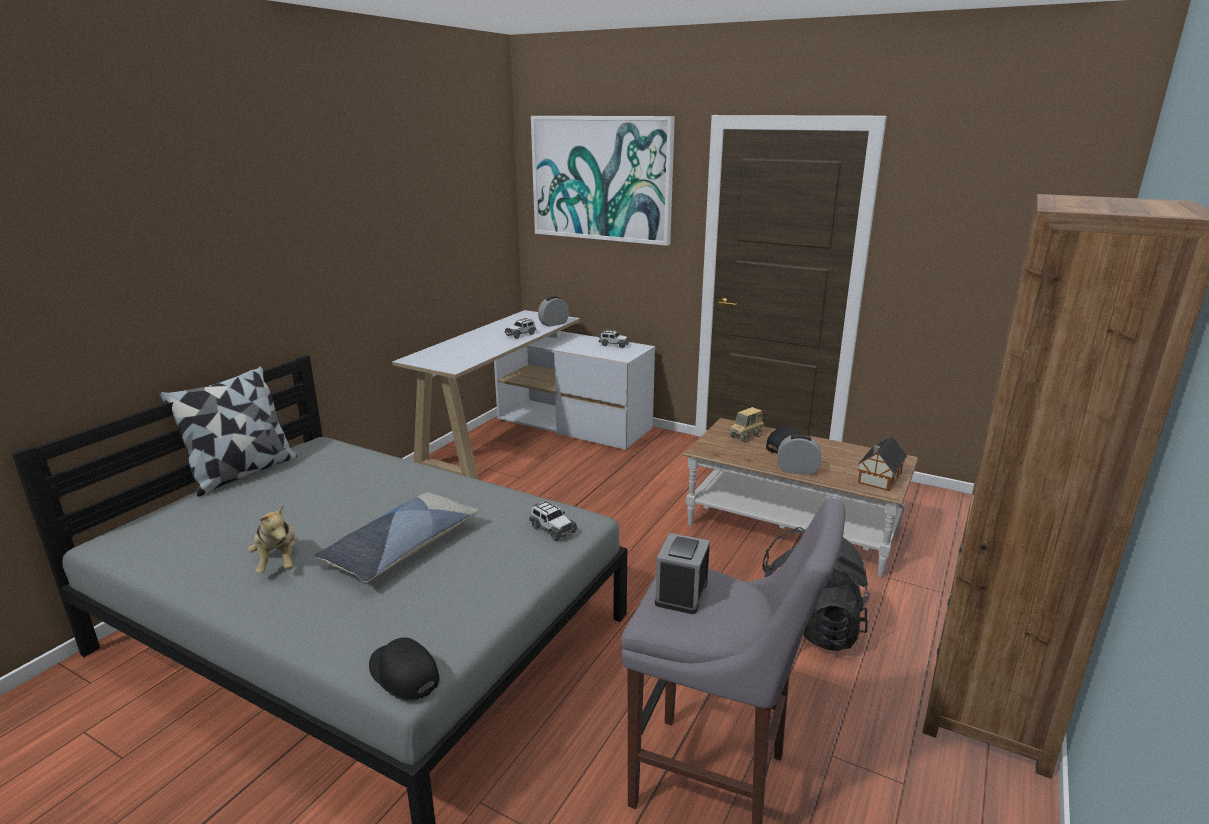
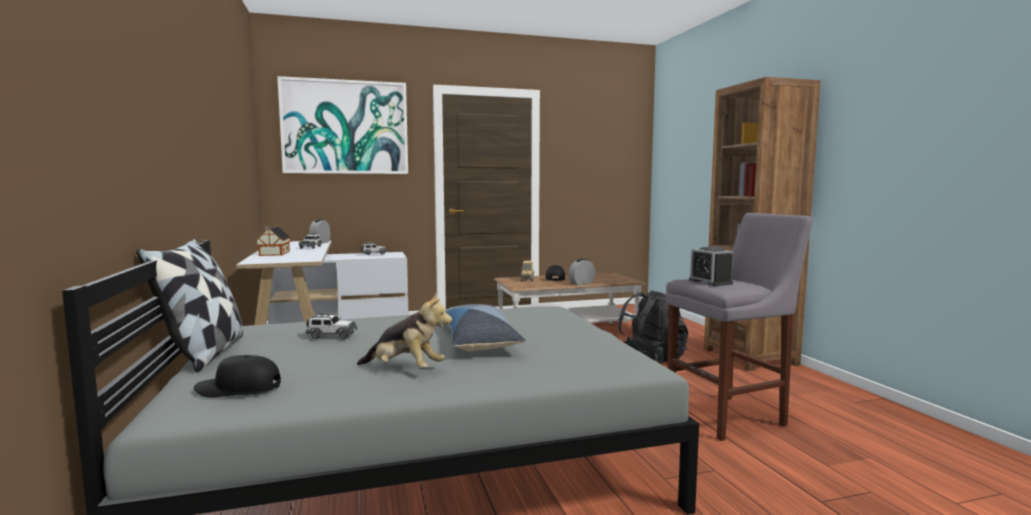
camera: 45 degrees left, 15 degrees down
black cap [369,637,440,701] -> black cap moved to [194,355,281,397]
toy car [529,501,577,541] -> toy car moved to [306,313,357,339]
toy house [857,437,907,491] -> toy house moved to [256,226,291,256]

